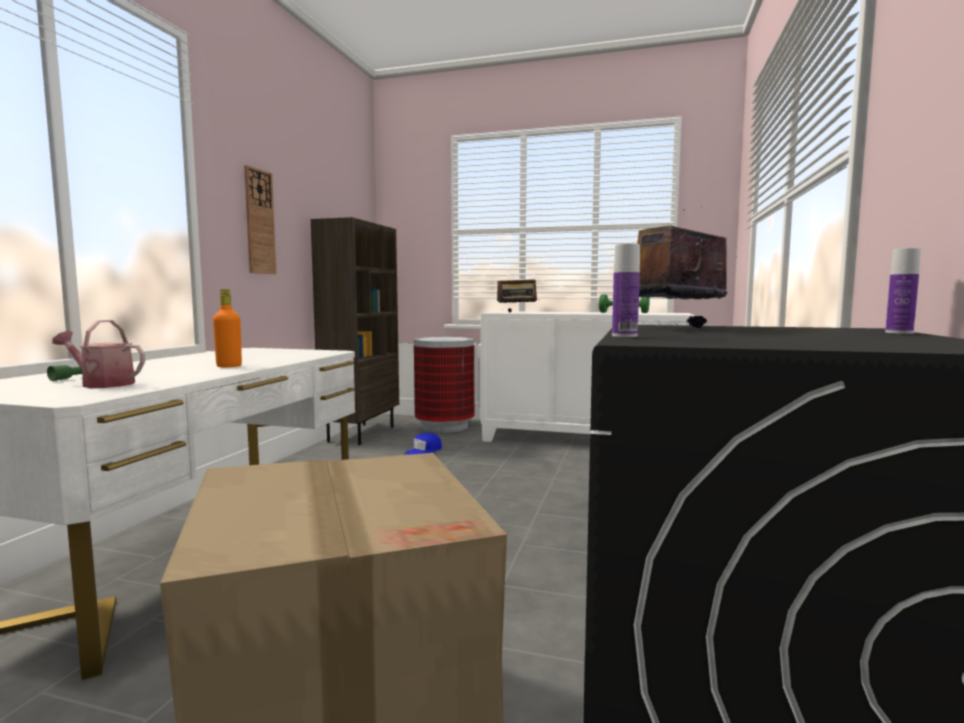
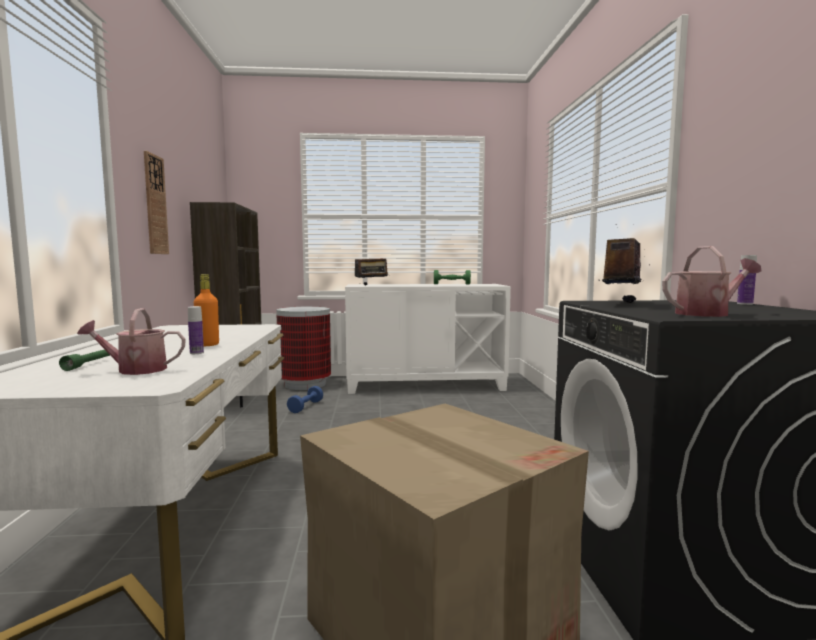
camera: 20 degrees left, 0 degrees up
blue cap [404,433,442,454] -> blue dumbbell [287,386,323,413]
bottle [612,244,640,337] -> bottle moved to [188,306,204,354]
none -> watering can [662,246,762,317]

